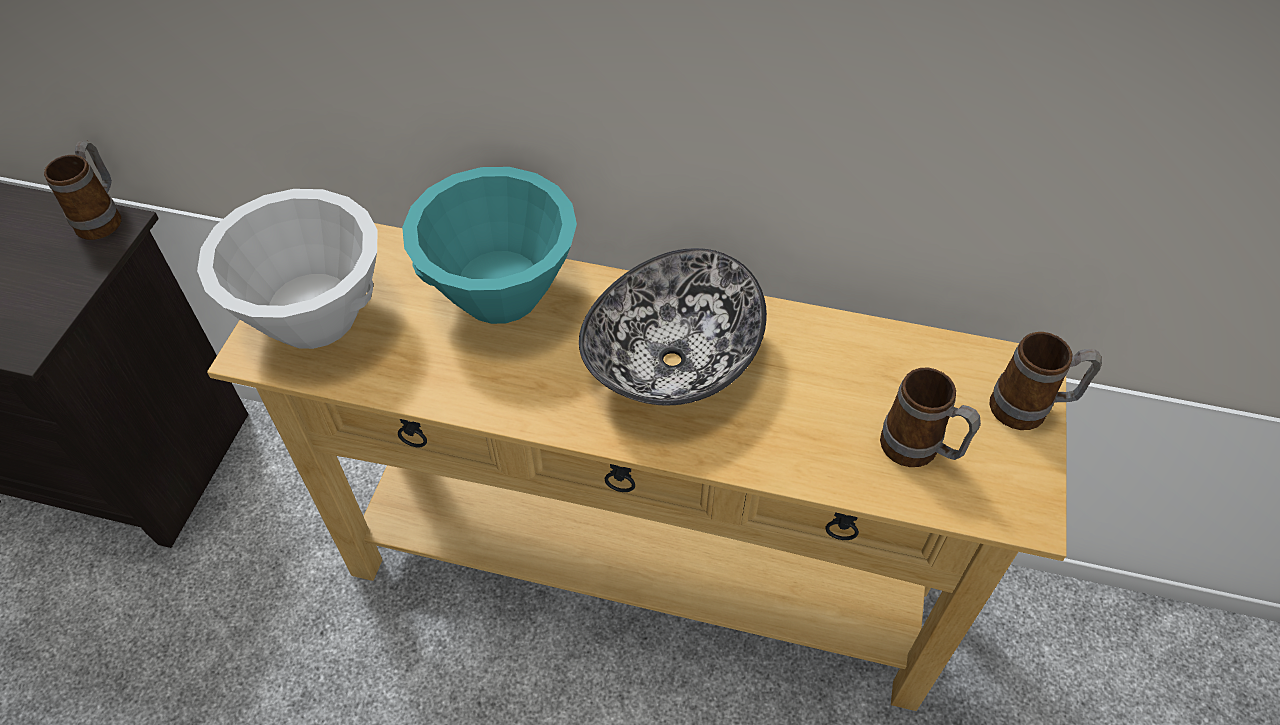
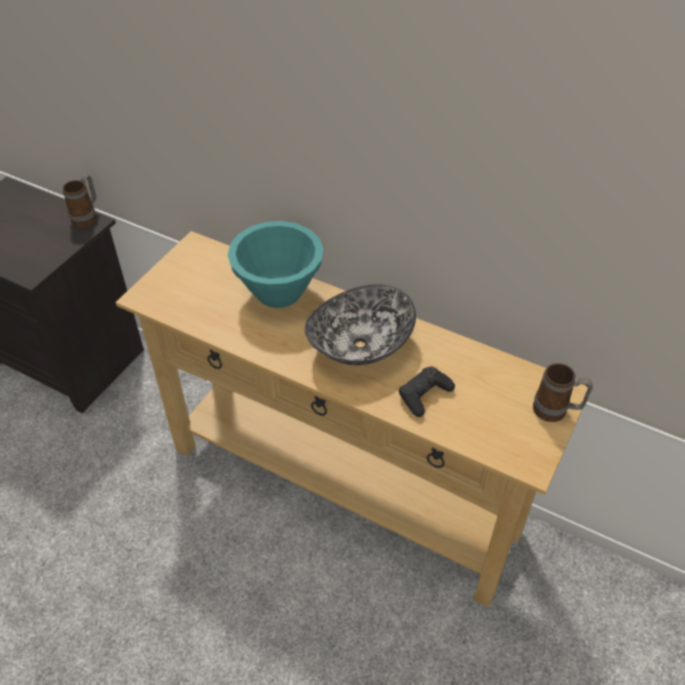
camera: 15 degrees right, 5 degrees down
white bowl [197,189,378,349] -> none
mug [880,368,981,467] -> none
none -> black game controller [399,367,455,417]

